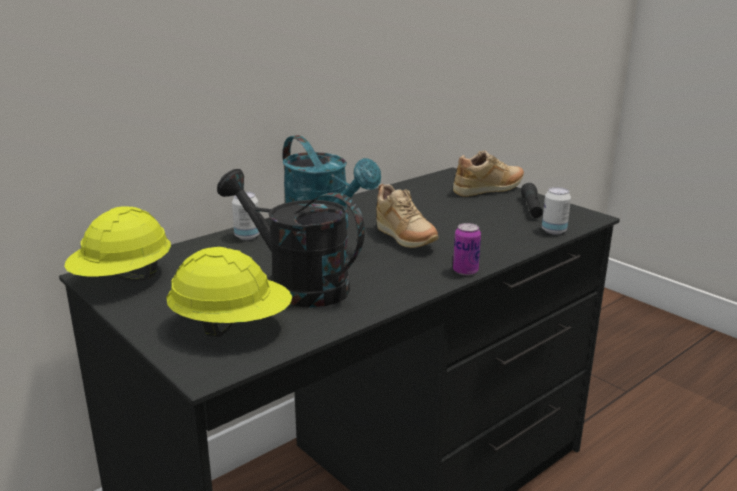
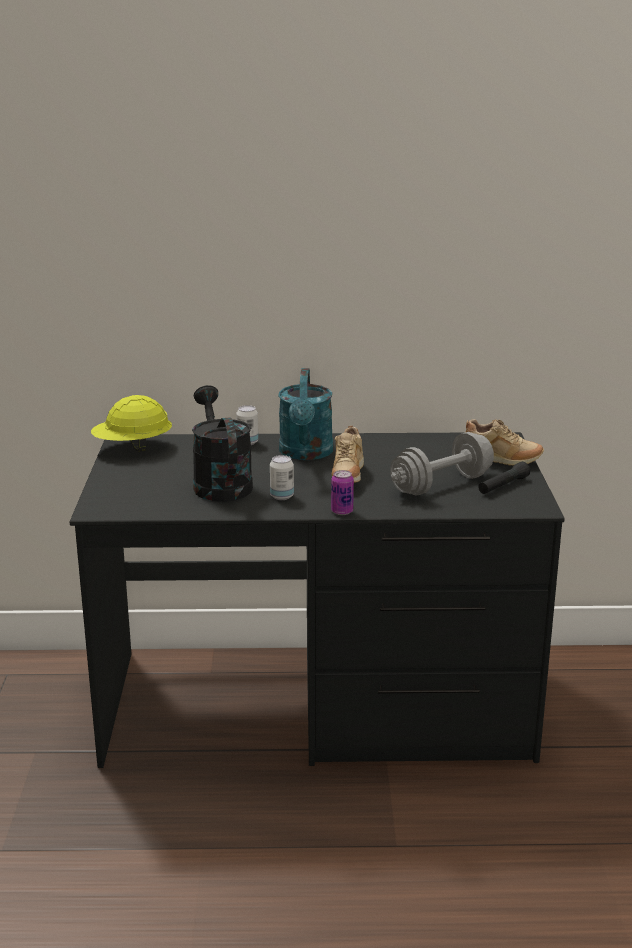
camera: 40 degrees right, 0 degrees up
yellow hard hat [166,247,292,337] -> none
can [542,187,571,235] -> can moved to [270,455,294,500]
none -> grey dumbbell [390,432,494,496]

